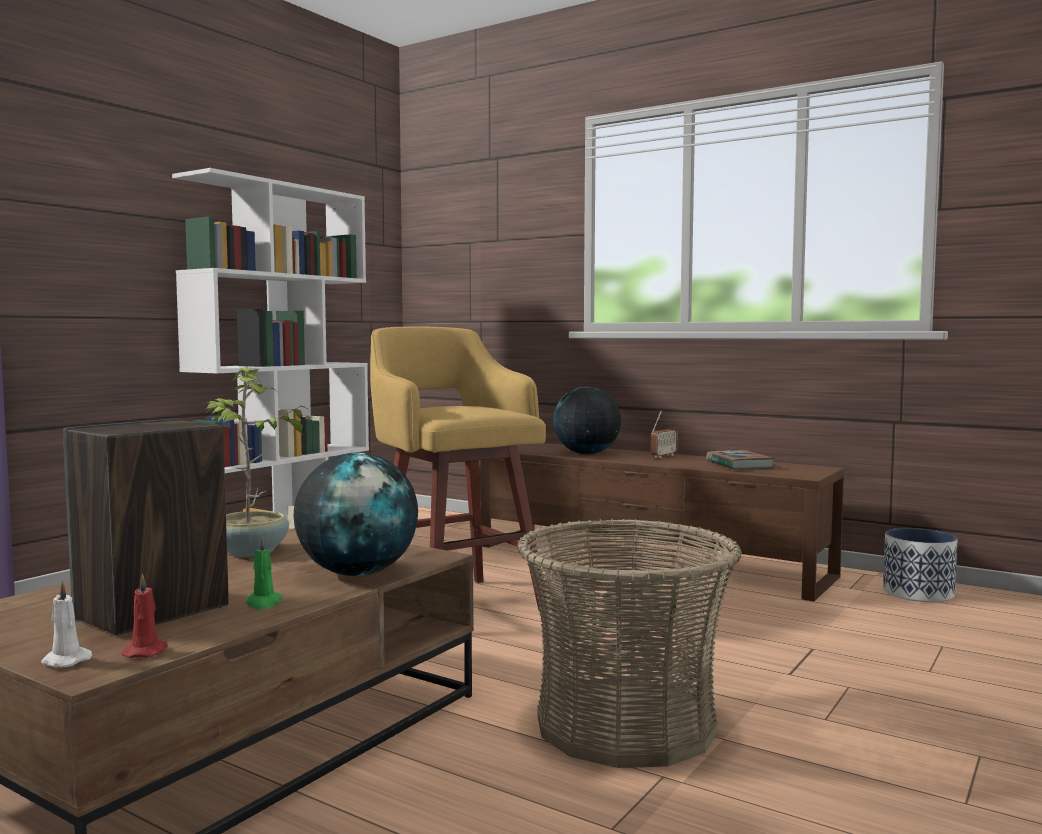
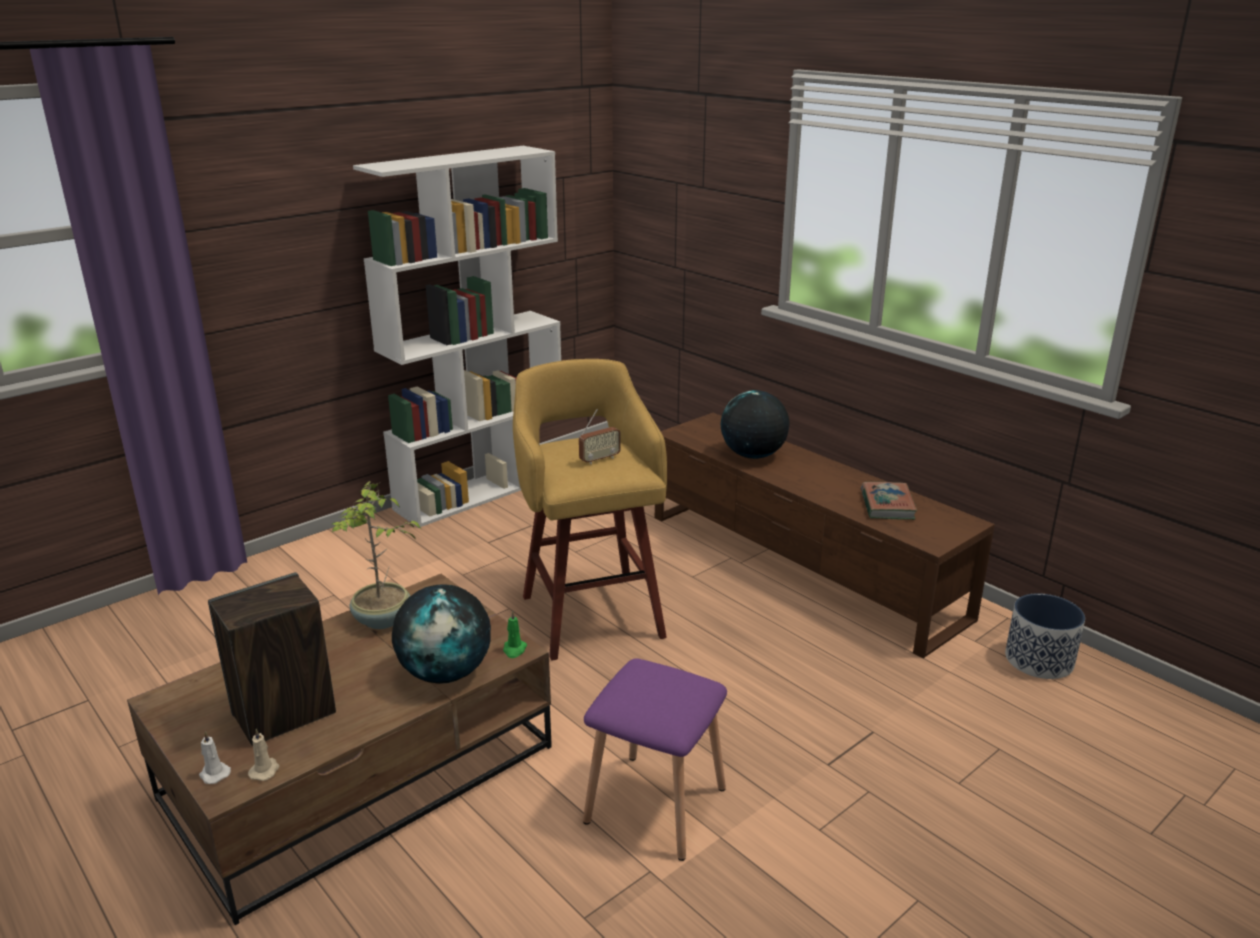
camera: 15 degrees right, 20 degrees up
red candle [121,573,168,658] -> beige candle [248,729,280,781]
green candle [246,537,282,609] -> green candle moved to [503,610,527,658]
basket [517,519,742,768] -> purple stool [583,659,727,861]
radio [651,411,677,458] -> radio moved to [579,409,621,465]

